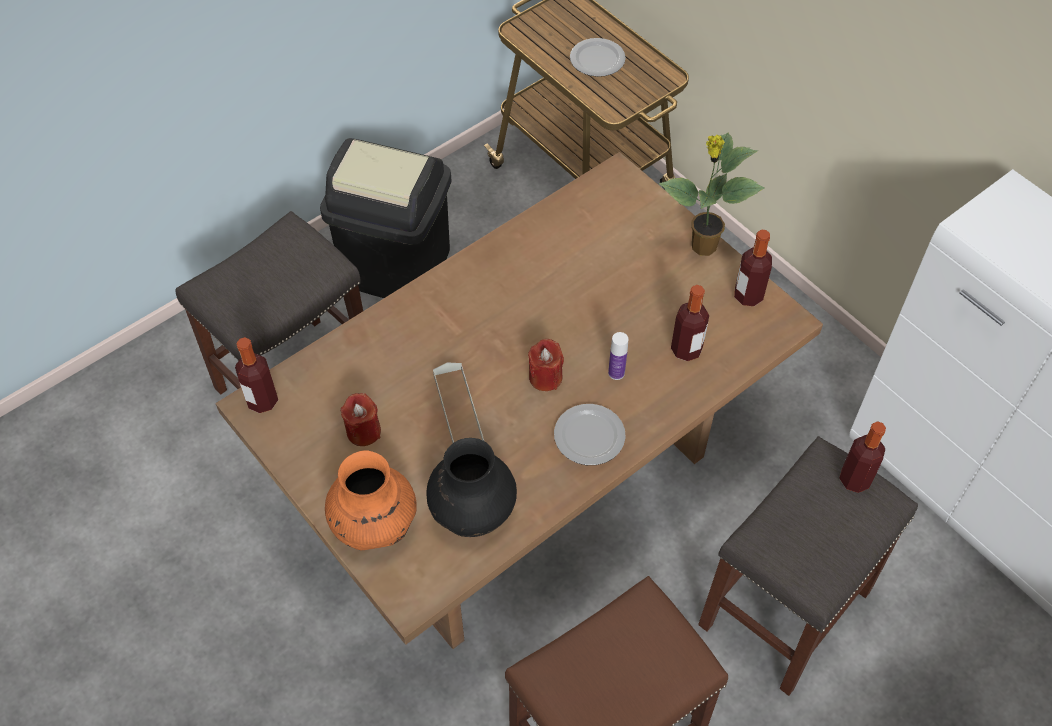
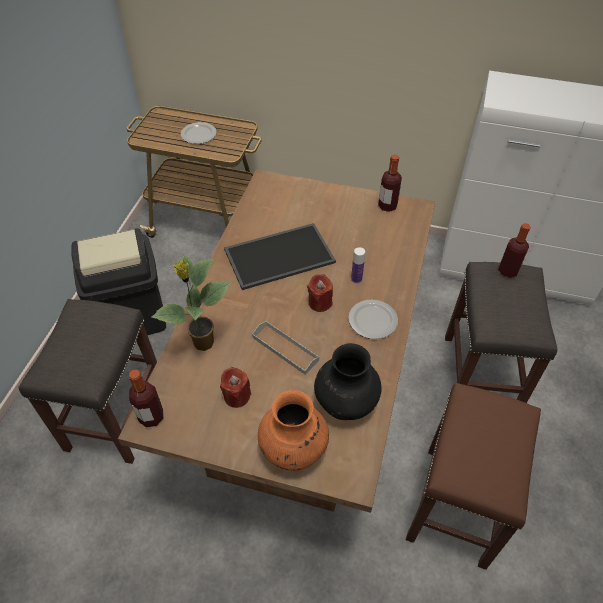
camera: 35 degrees left, 5 degrees down
potted plant [659,132,765,256] -> potted plant moved to [151,255,231,351]
bottle [671,285,709,361] -> none
none -> tray [224,223,336,290]

